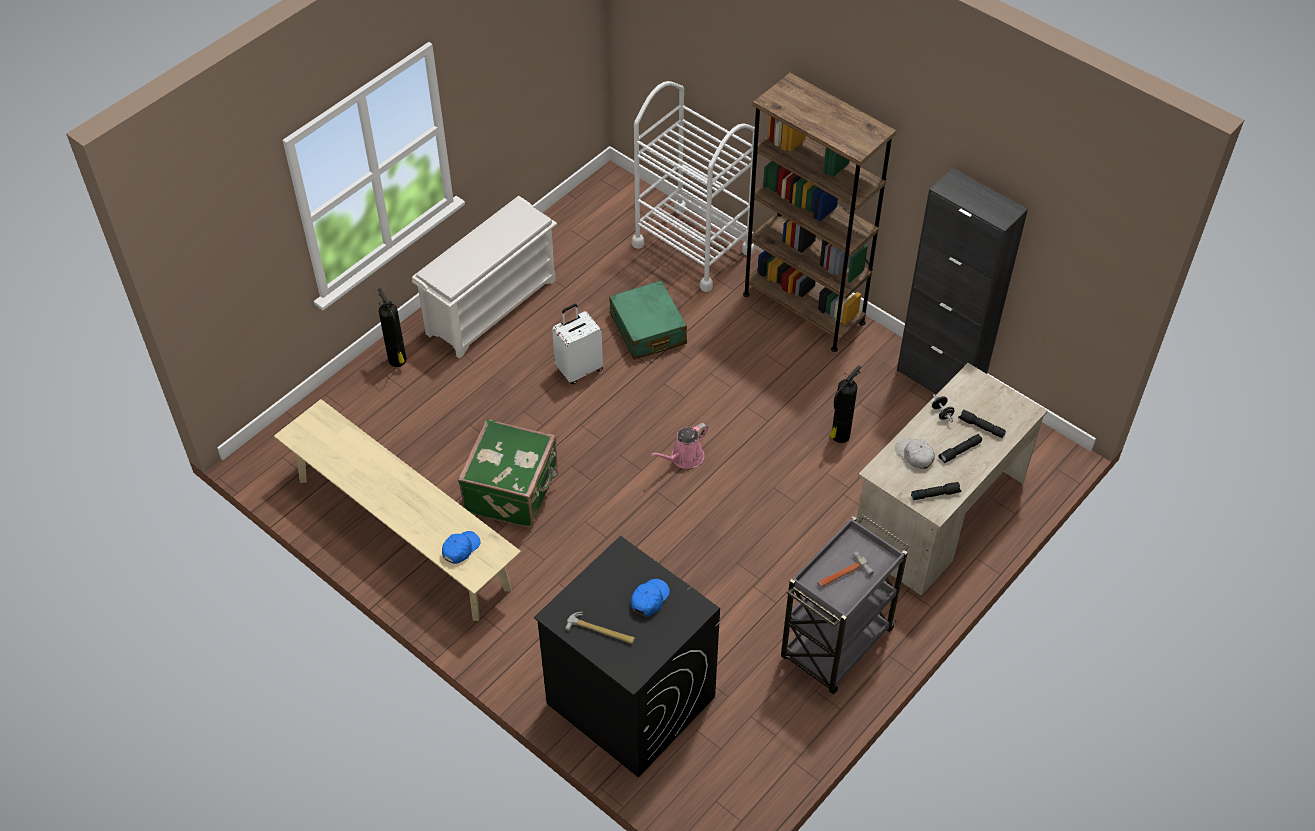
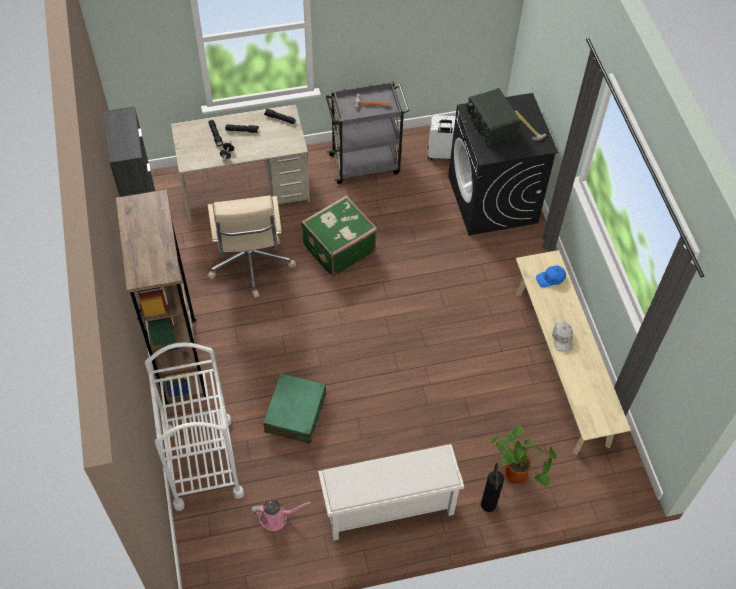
camera: 145 degrees left, 5 degrees up
green suitcase [458,419,558,527] -> green suitcase moved to [301,195,377,277]
white suitcase [552,304,603,384] -> white suitcase moved to [428,115,456,161]
blue cap [631,579,670,617] -> radio [467,88,520,147]
pink watering can [651,423,708,469] -> pink watering can moved to [251,499,312,531]
fire extinguisher [830,366,861,443] -> beige office chair [207,195,296,298]
white cap [895,438,935,469] -> white cap moved to [552,322,573,351]
none -> potted plant [491,424,556,487]

